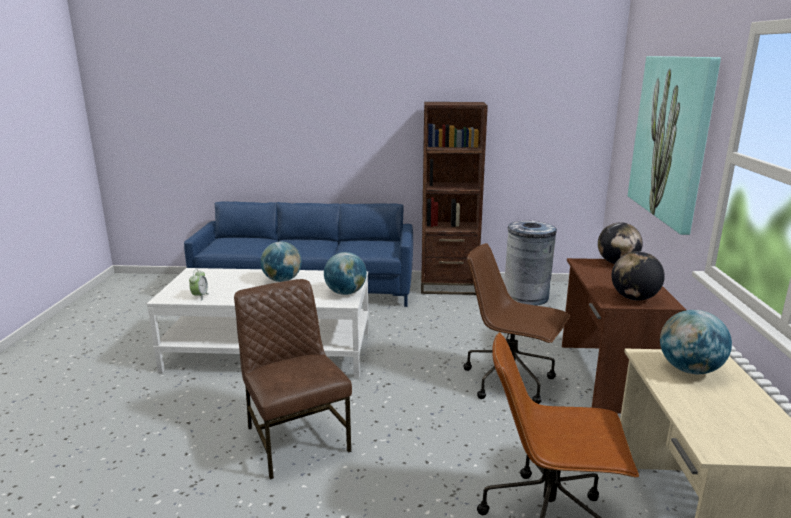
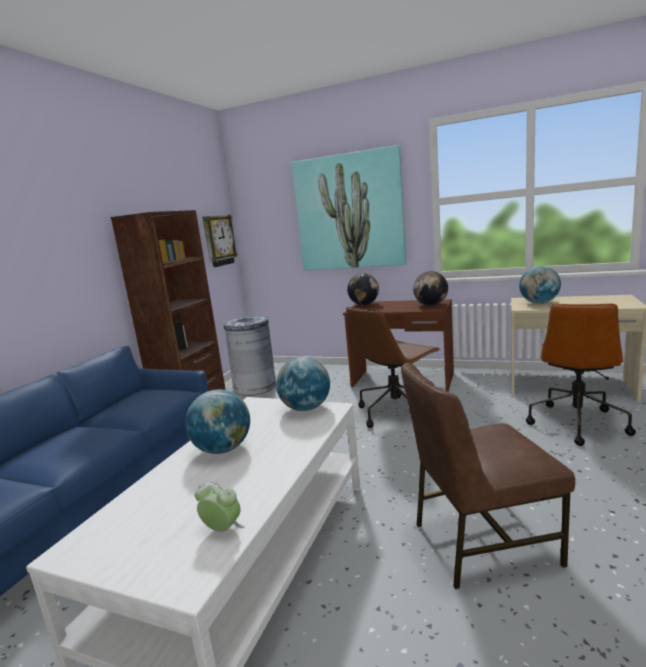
camera: 70 degrees left, 5 degrees down
none -> wall clock [202,215,238,267]

